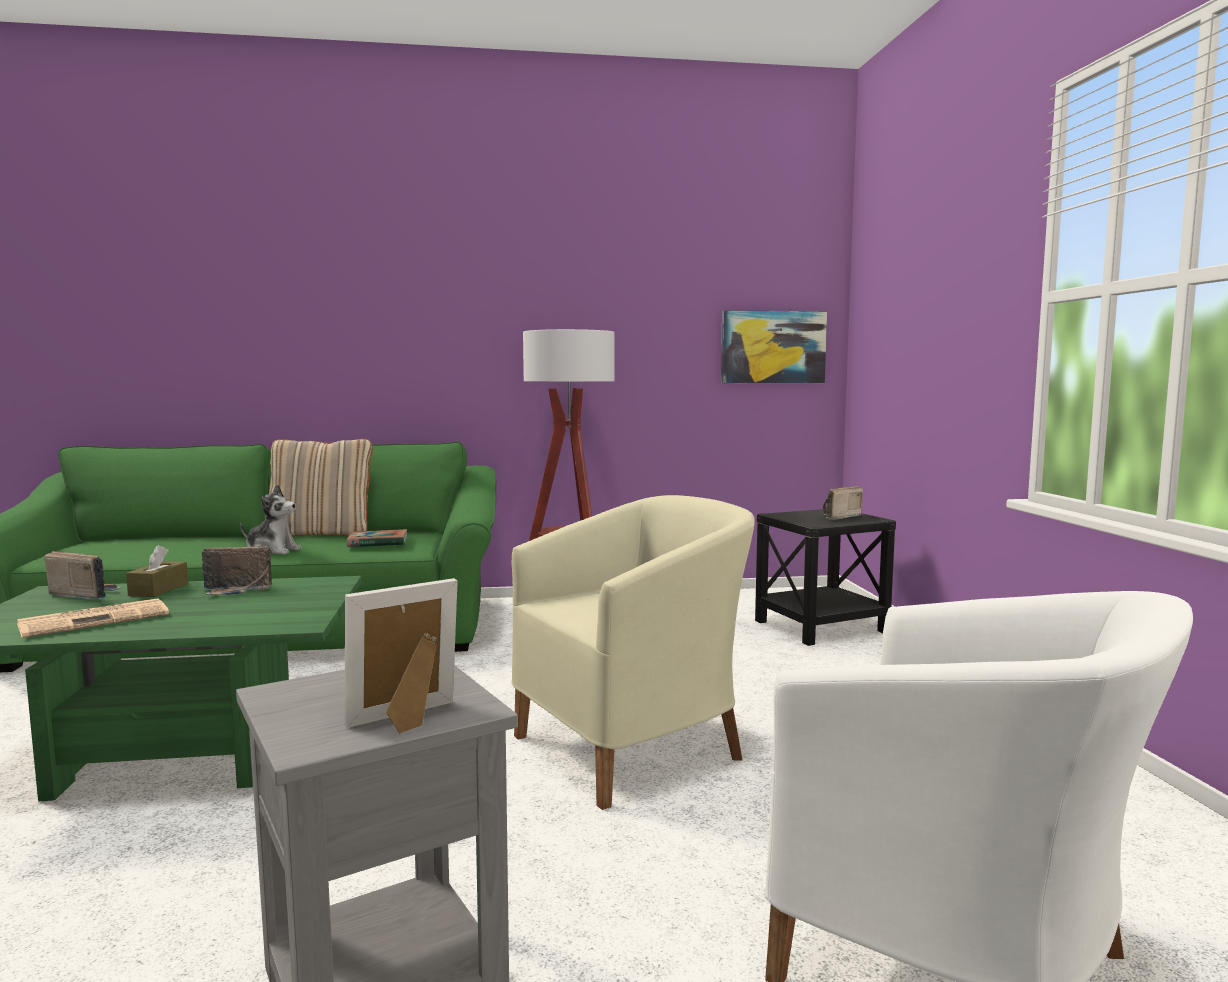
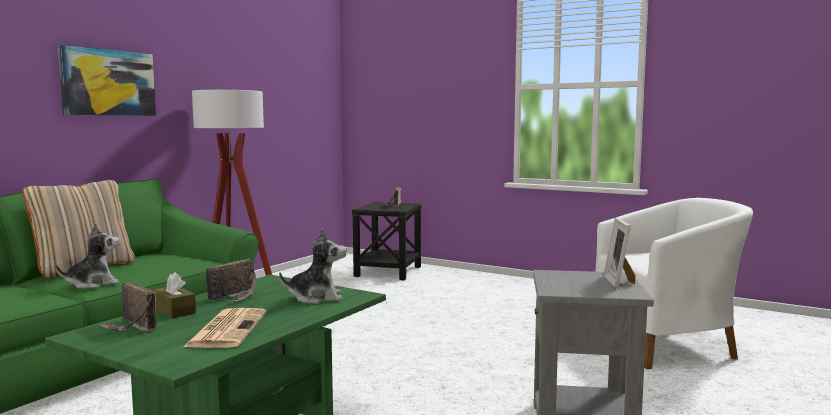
camera: 50 degrees left, 0 degrees up
radio [44,551,121,600] -> radio turned 105 degrees counterclockwise [100,282,156,332]
book [347,529,407,547] -> none
beige armchair [512,495,755,810] -> none
picture [721,310,827,383] -> picture moved to [58,45,156,116]
none -> plush toy [279,228,347,304]

